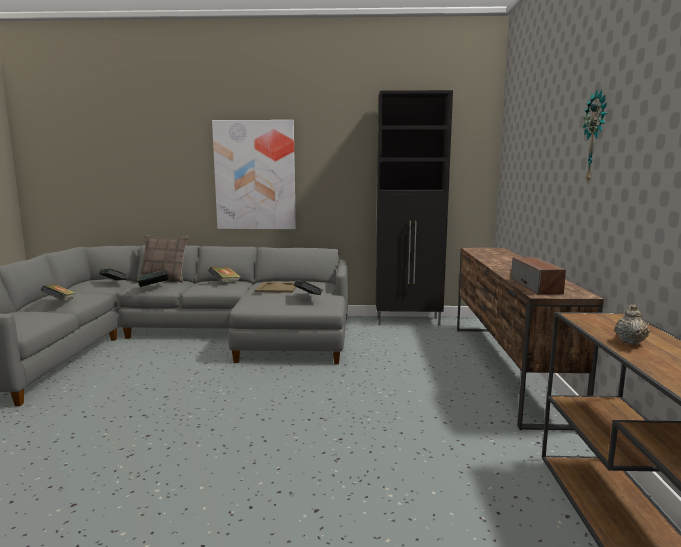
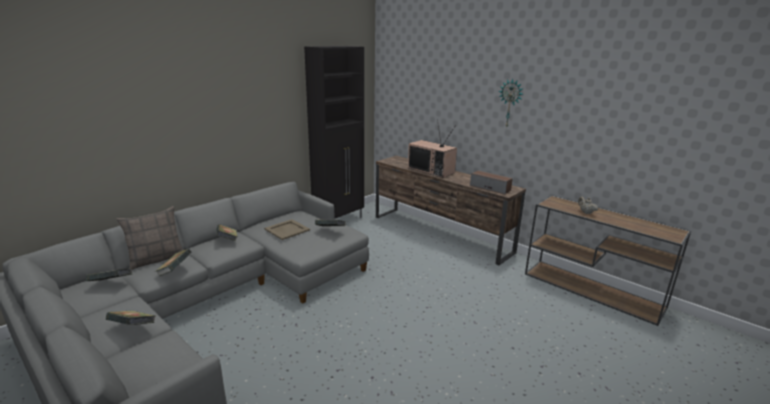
camera: 50 degrees left, 10 degrees up
picture [212,120,296,229] -> none
none -> television [408,119,457,178]

